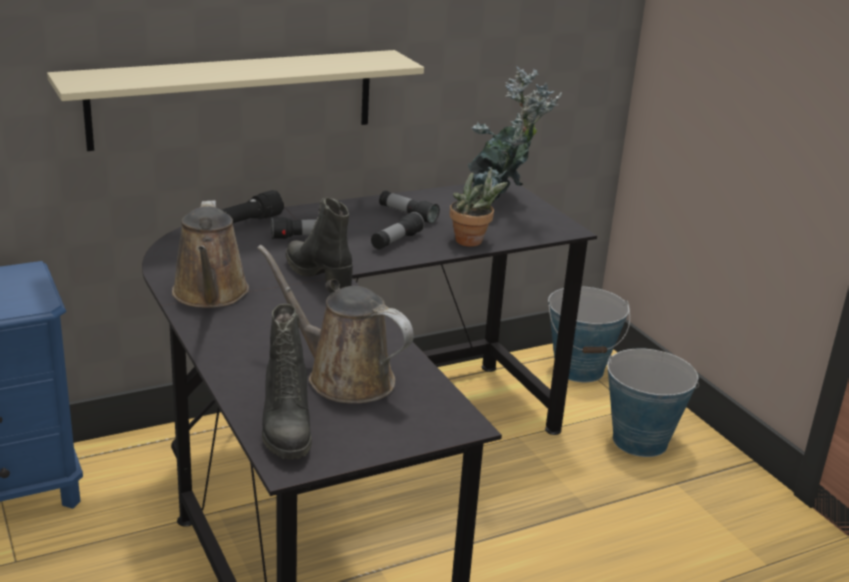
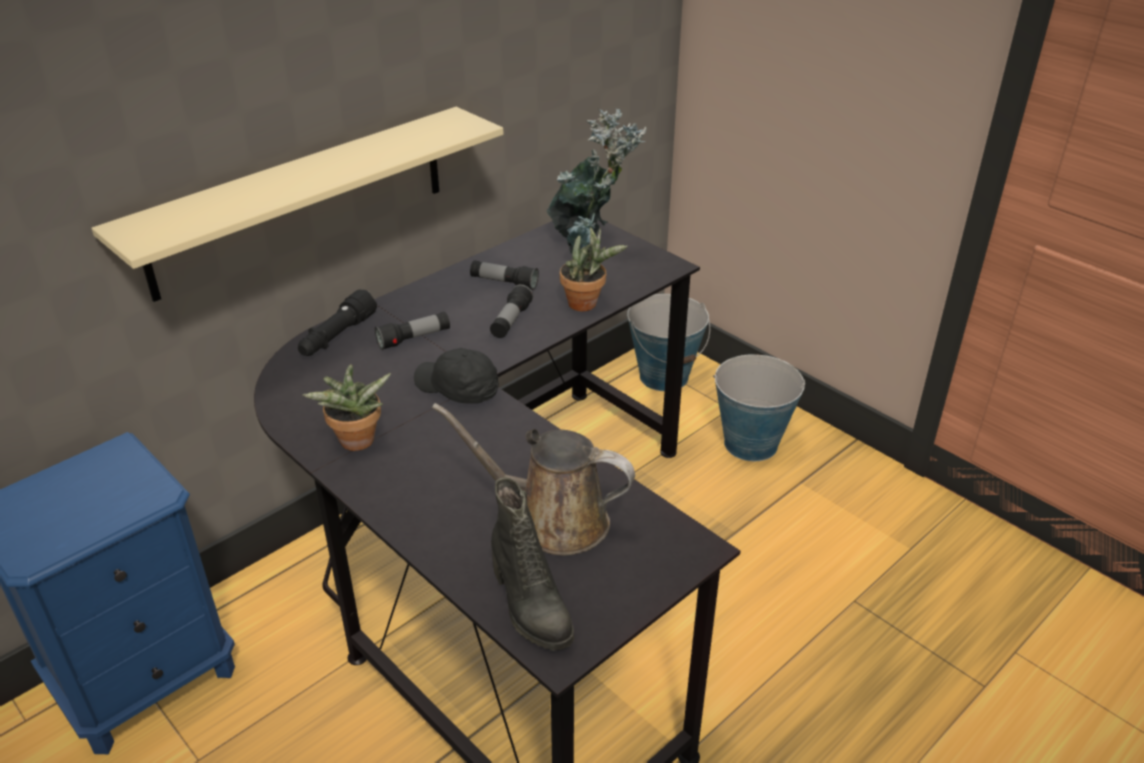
camera: 15 degrees left, 10 degrees up
brown watering can [172,200,249,308] -> potted plant [303,364,391,451]
black boot [286,197,353,290] -> black cap [414,348,499,404]

